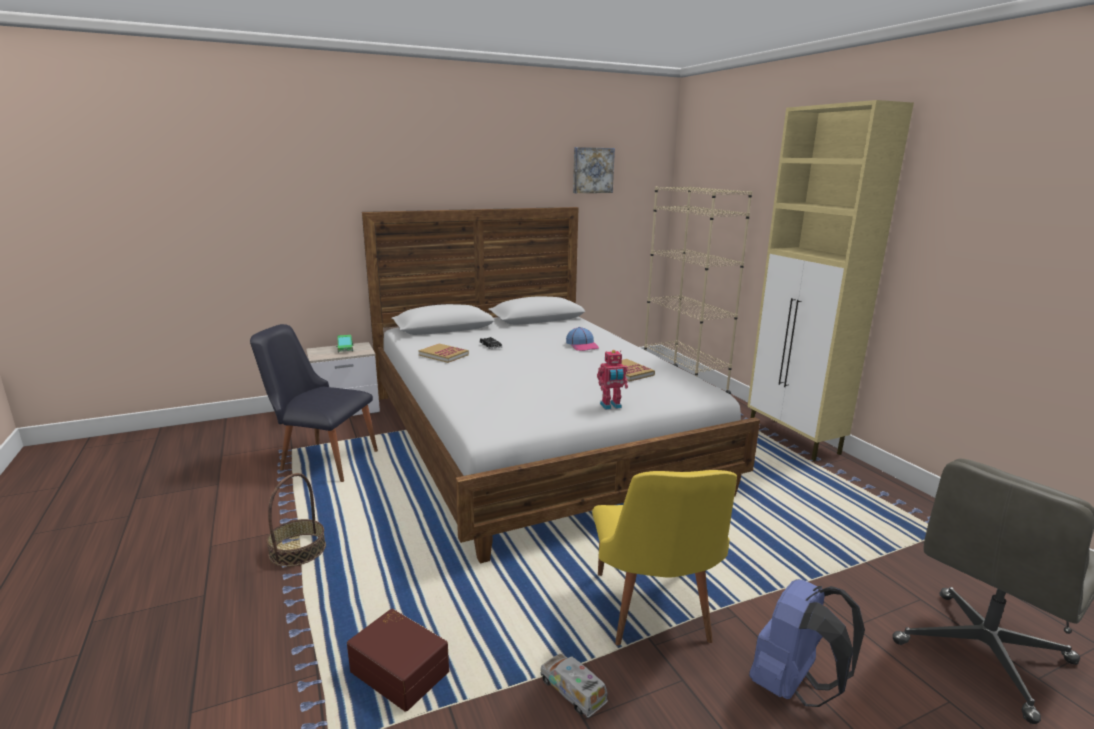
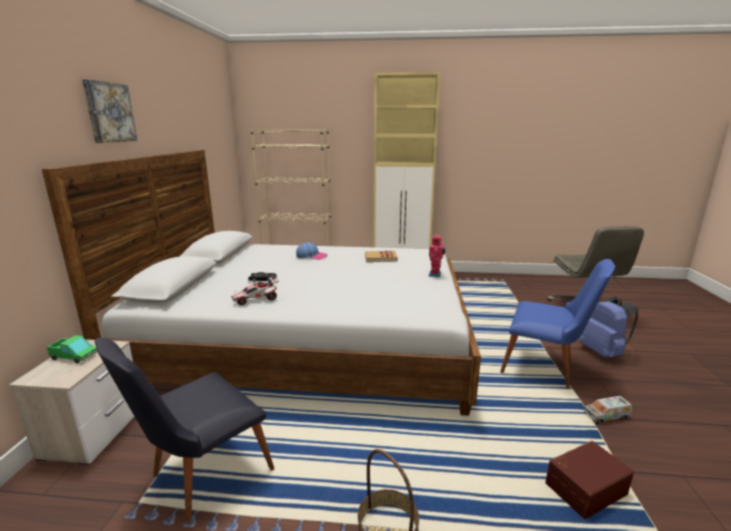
camera: 60 degrees left, 0 degrees up
book [419,344,469,363] -> toy car [231,275,279,305]
picture [573,147,615,193] -> picture moved to [82,79,137,143]
yellow chair [592,470,737,646] -> blue chair [500,259,615,389]

